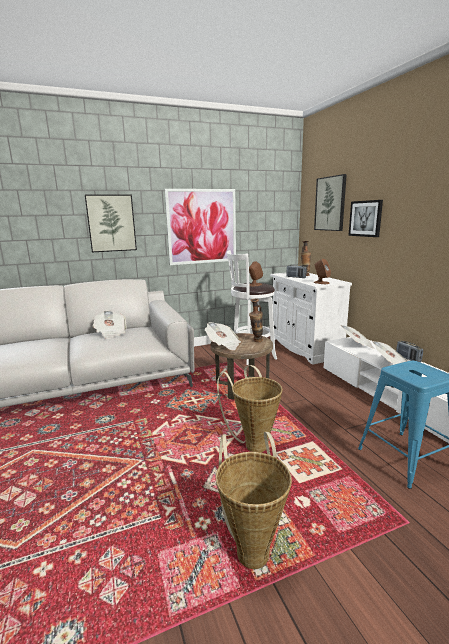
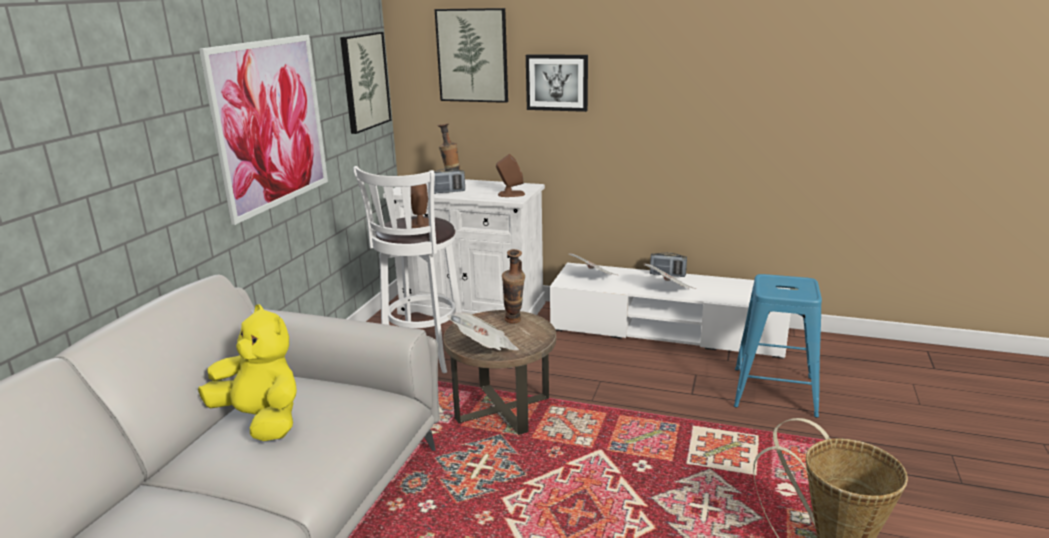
camera: 50 degrees left, 5 degrees up
picture [85,195,137,252] -> picture moved to [340,32,392,134]
newspaper [93,311,127,339] -> yellow plush toy [198,304,297,441]
basket [217,365,283,452] -> none

